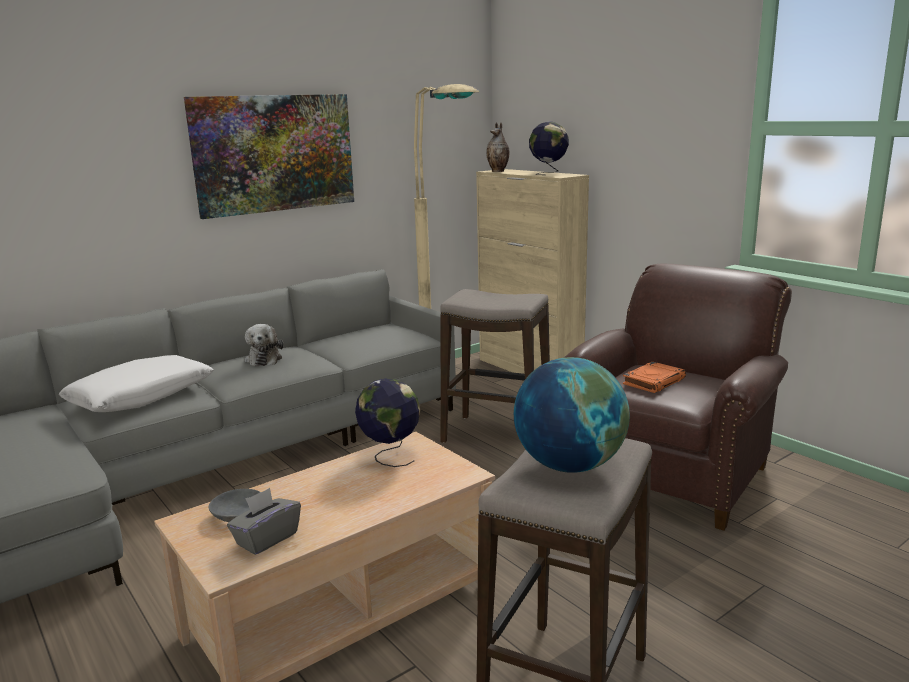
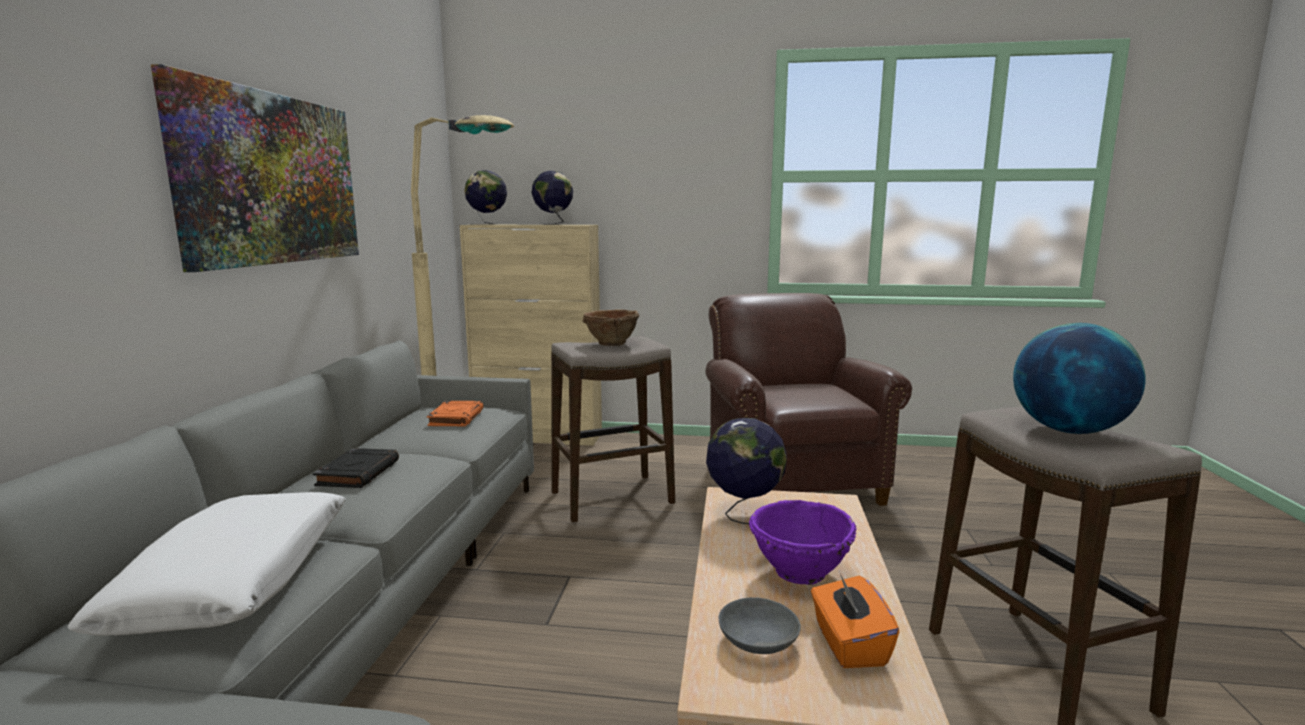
camera: 45 degrees left, 5 degrees down
grey tissue box [227,488,301,555] -> orange tissue box [811,571,899,668]
plush toy [245,324,283,366] -> black book [313,448,399,488]
vase [486,122,509,172] -> globe [464,170,507,225]
orange book [623,361,686,393] -> orange book moved to [427,401,484,426]
none -> brown bowl [582,310,639,346]
none -> purple bowl [749,500,857,585]

